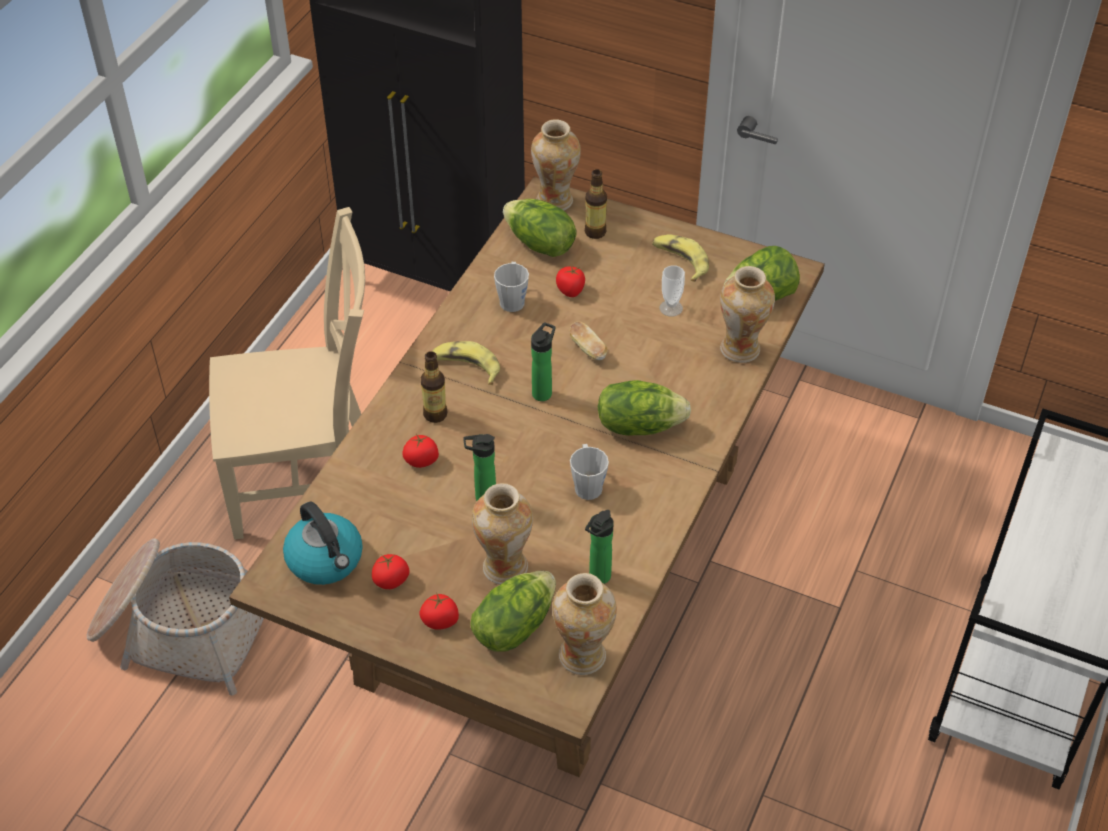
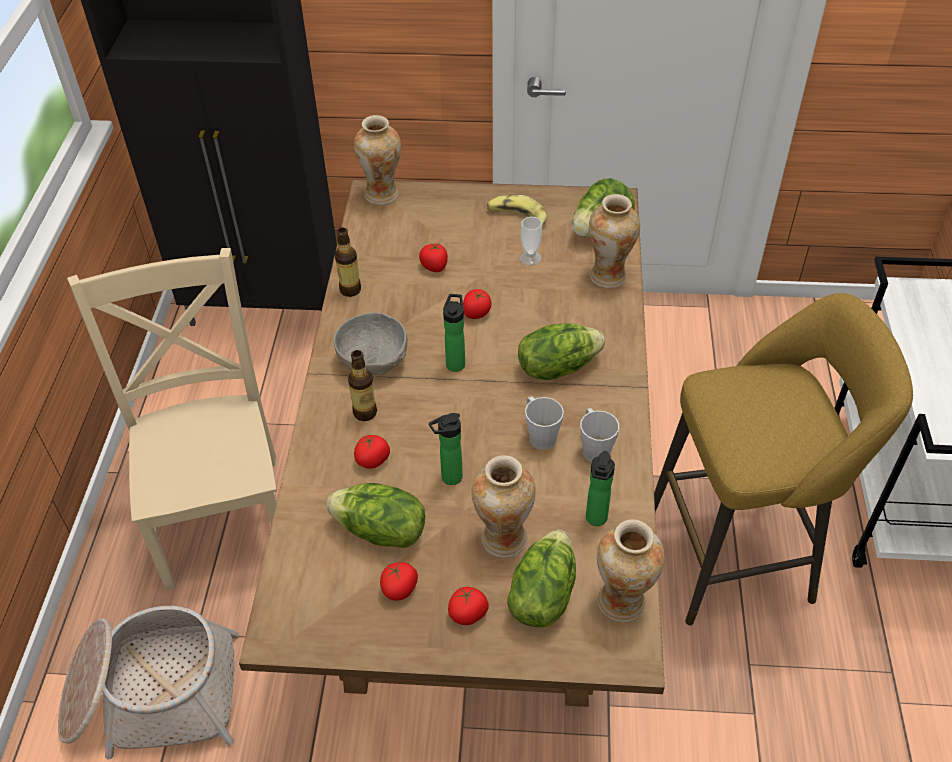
camera: 20 degrees left, 0 degrees up
beige chair [209,207,365,540] -> beige chair turned 75 degrees counterclockwise [67,248,277,591]
kettle [283,501,363,585] -> none
banana [432,341,500,385] -> grey bowl [334,312,407,375]
grey mug [494,262,529,312] -> grey mug moved to [580,408,619,462]
lettuce [503,199,577,257] -> lettuce moved to [326,483,425,548]
bread [569,321,608,360] -> tomato [463,289,491,319]
bottle [585,169,607,239] -> bottle moved to [335,227,361,297]
none -> yellow stool [654,293,913,625]

